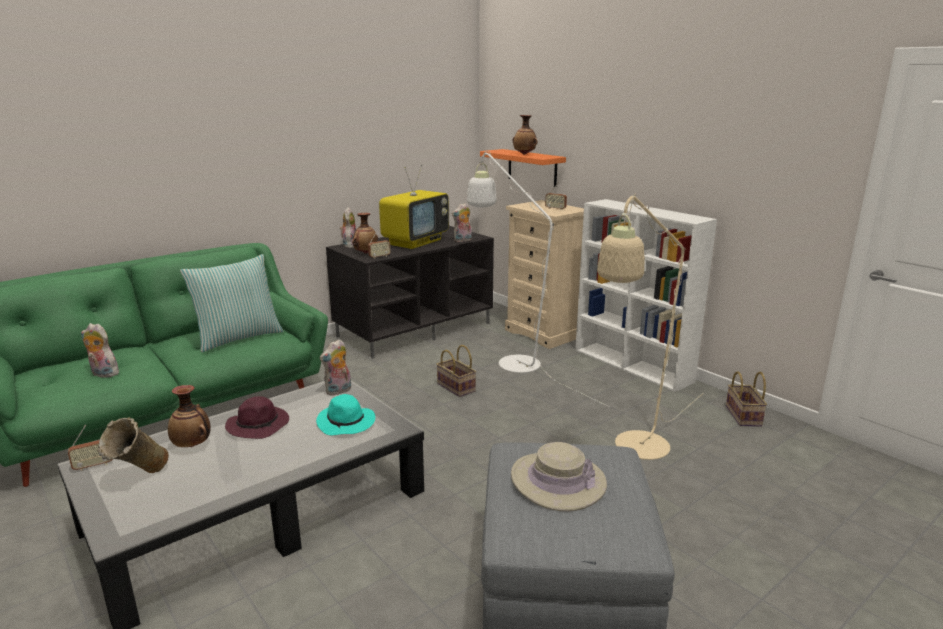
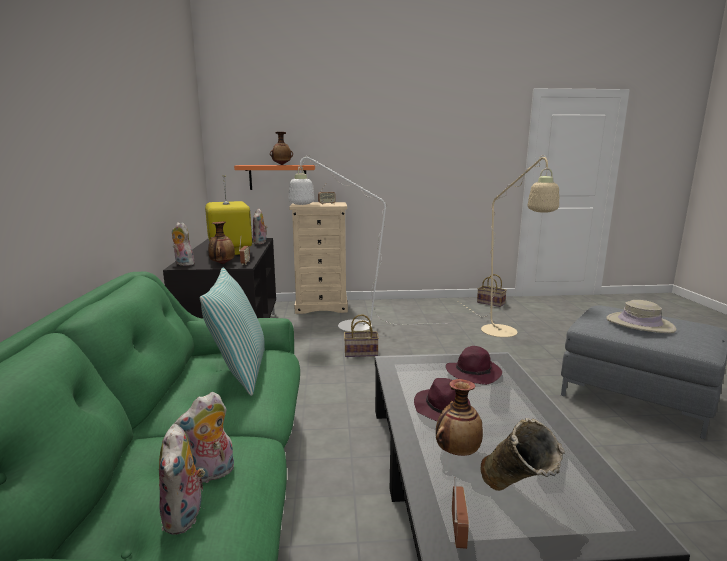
camera: 55 degrees left, 5 degrees down
turquoise hat [316,394,375,435] -> purple hat [446,346,502,385]
plush toy [319,339,351,395] -> plush toy moved to [159,424,205,535]
white bookcase [575,199,717,392] -> none

